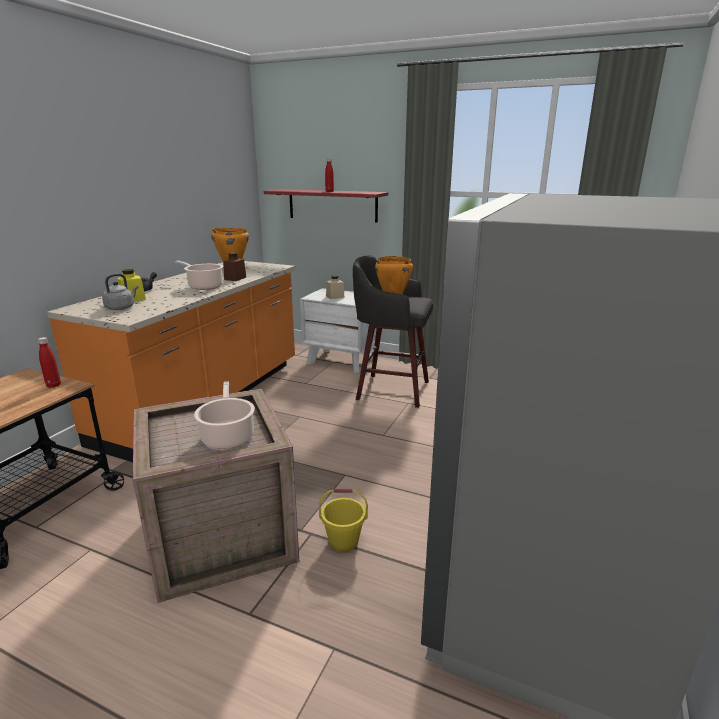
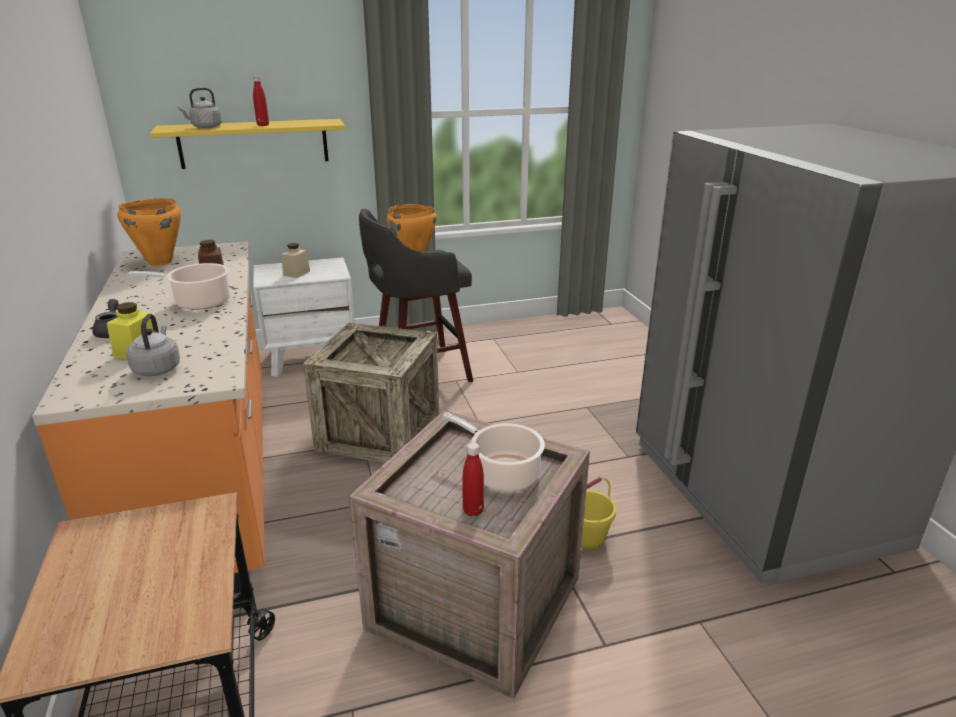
camera: 40 degrees left, 5 degrees up
red bottle [37,337,61,388] -> red bottle moved to [462,443,484,516]
red shelf [264,189,388,223] -> yellow shelf [150,119,345,169]
none -> grey kettle [178,88,222,128]
none -> crate [303,323,439,463]

